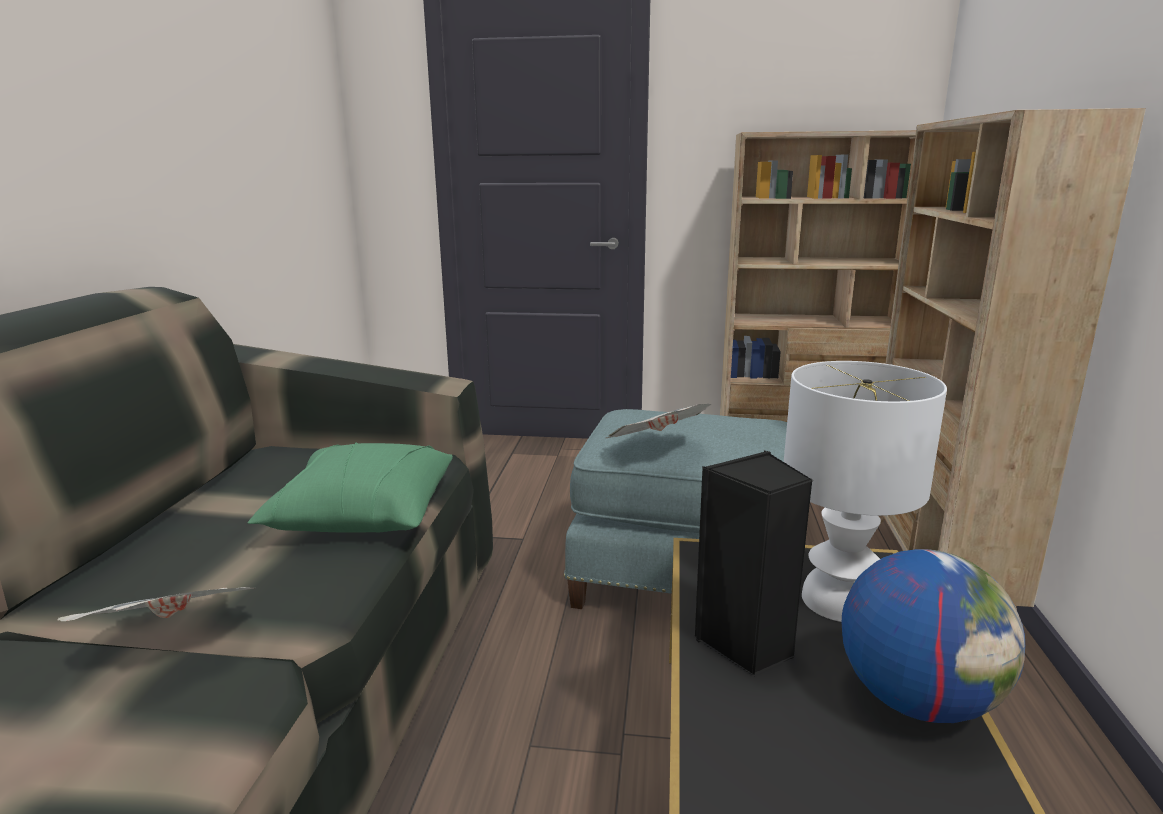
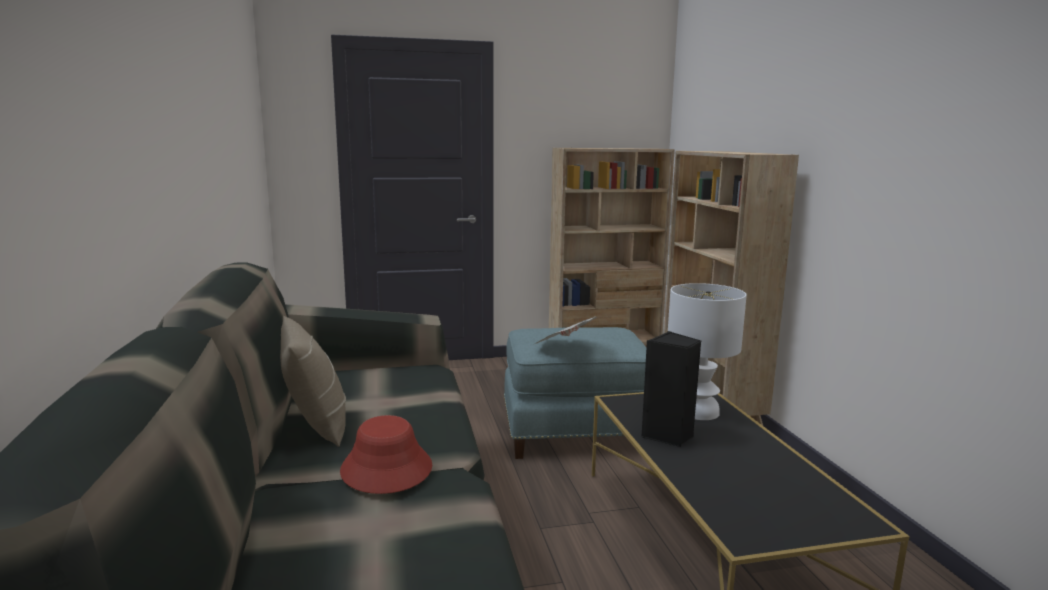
camera: 20 degrees left, 5 degrees down
newspaper [58,587,254,621] -> red hat [340,415,432,494]
green pillow [247,443,453,532] -> none
globe [842,549,1025,723] -> none
none -> beige pillow [280,316,346,447]

